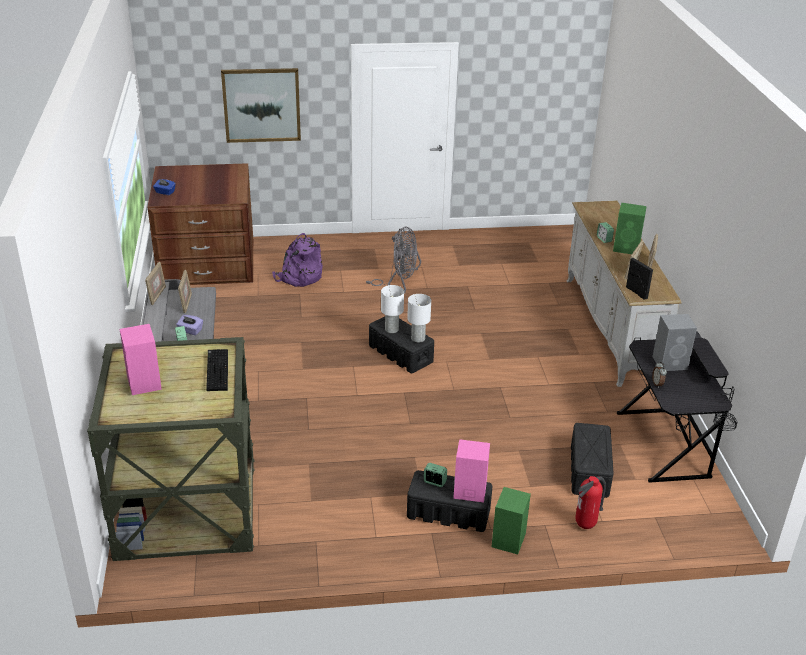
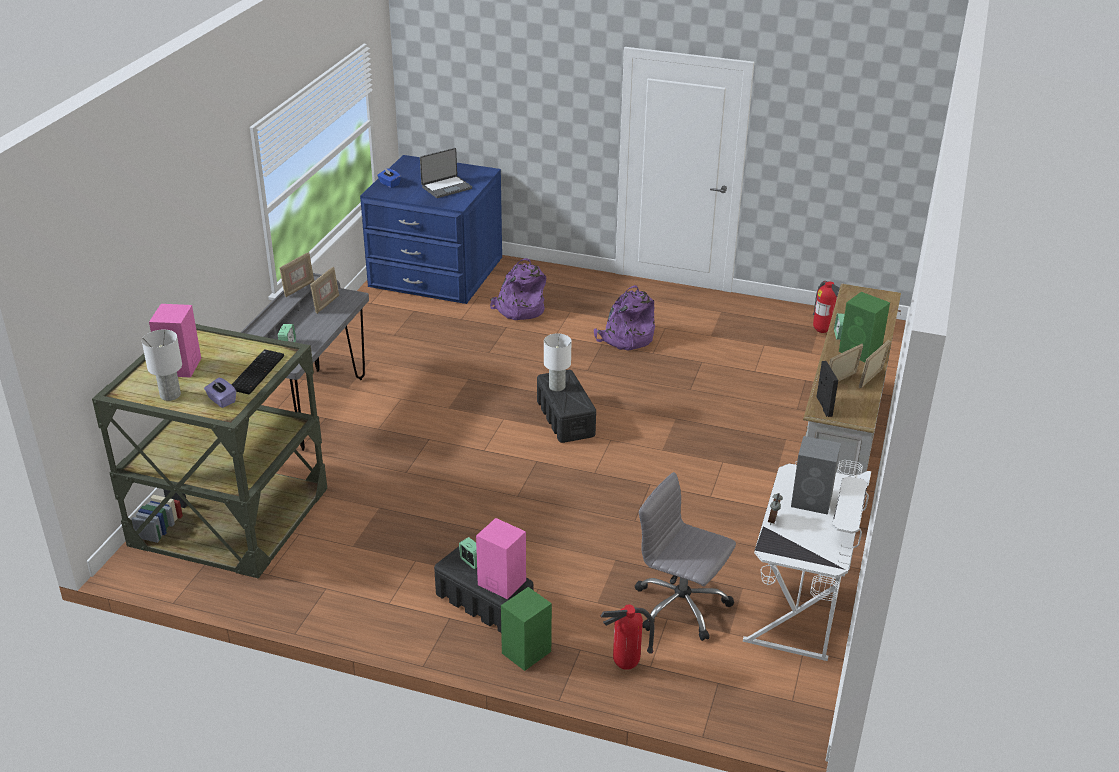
camera: 25 degrees right, 0 degrees up
brown dresser [147,163,253,285] -> blue dresser [360,155,502,304]
purple tissue box [176,315,203,335] -> purple tissue box moved to [204,378,236,408]
picture [221,68,301,143] -> none
grey fan [366,226,421,294] -> purple backpack [594,285,655,350]
white table lamp [407,294,431,343] -> white table lamp moved to [142,330,182,401]
black storage box [571,423,614,498] -> grey office chair [635,472,736,641]
black desk [617,331,738,483] -> white desk [743,460,871,661]
none -> laptop [420,148,472,198]
none -> fire extinguisher [813,281,840,333]

